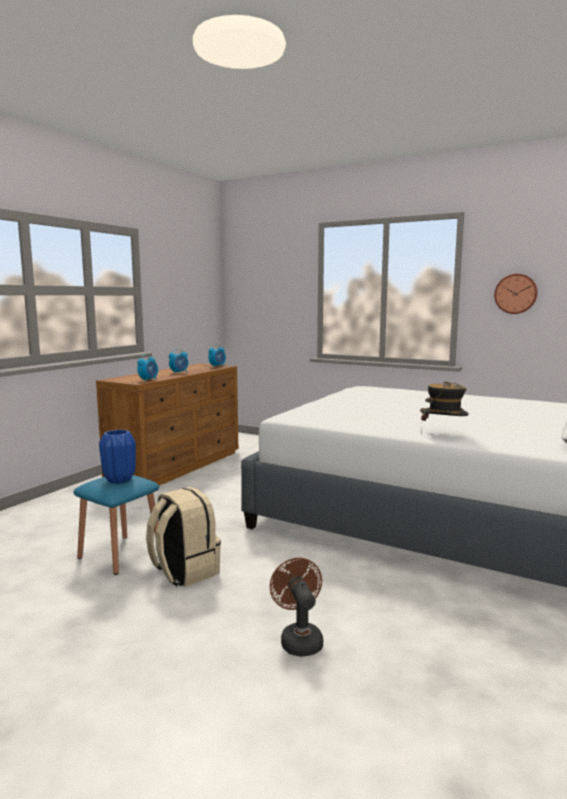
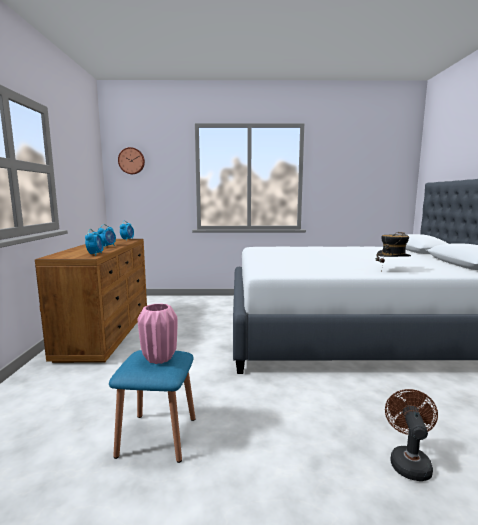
camera: 30 degrees left, 0 degrees up
blue vase [99,430,136,484] -> pink vase [138,303,177,364]
beige backpack [146,487,221,587] -> none
brown fan [270,558,323,657] -> brown fan turned 60 degrees clockwise [385,389,438,481]
wall clock [494,274,538,314] -> wall clock moved to [118,147,145,174]

